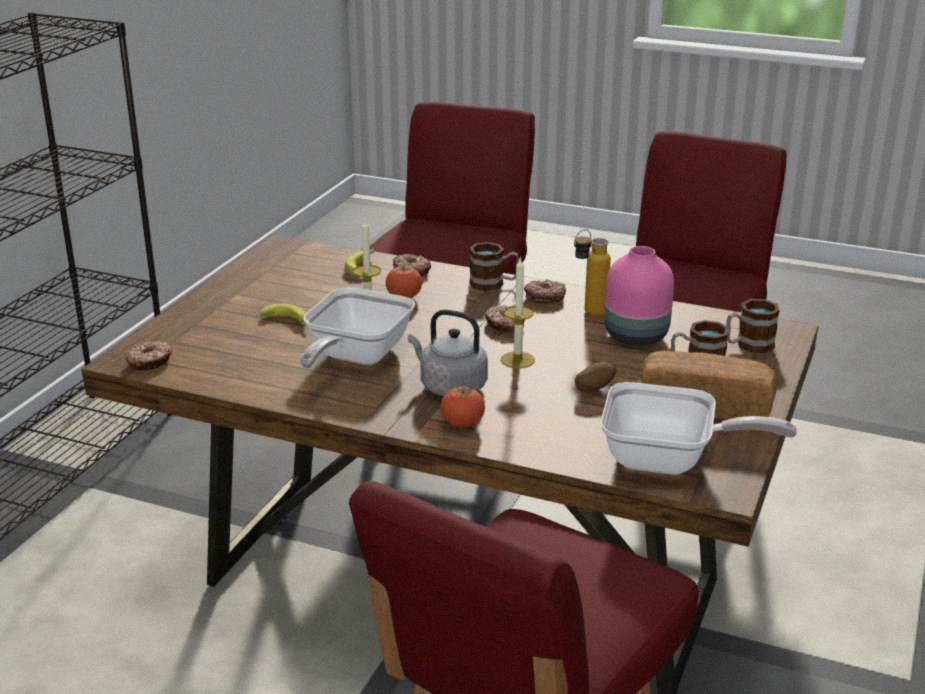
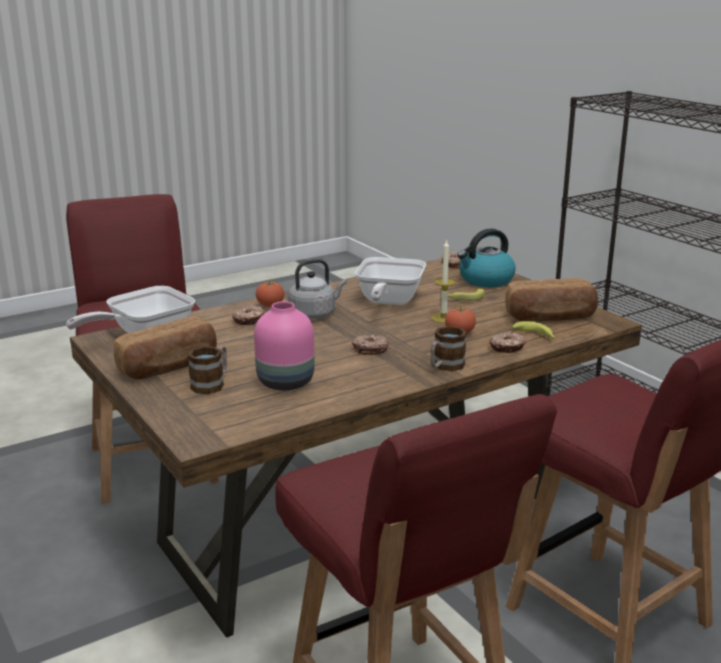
camera: 125 degrees right, 5 degrees down
frying pan [300,287,415,369] -> frying pan turned 135 degrees counterclockwise [355,257,426,305]
candle [501,258,535,369] -> none
donut [524,279,566,303] -> donut moved to [232,306,265,325]
bottle [574,229,611,316] -> none
potato [575,362,616,392] -> none
mug [726,299,780,353] -> none
none -> kettle [457,229,515,287]
none -> bread [505,278,598,321]

